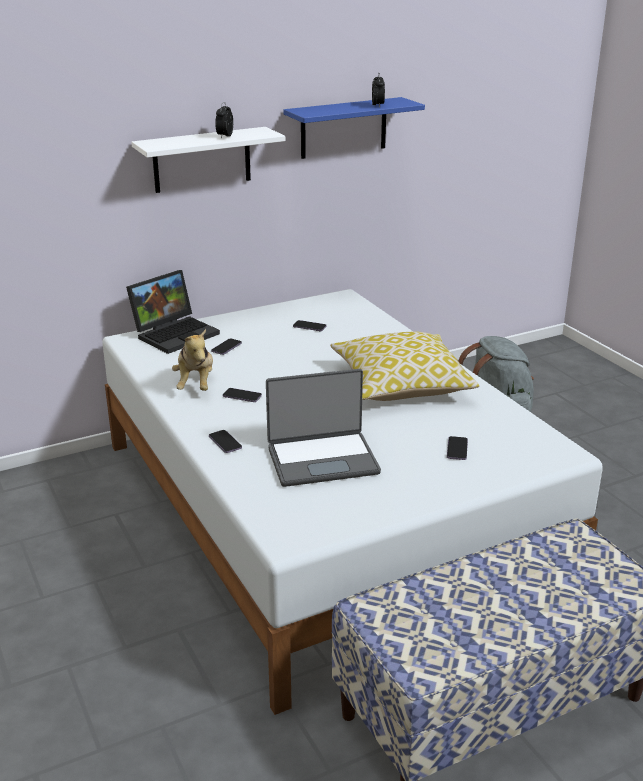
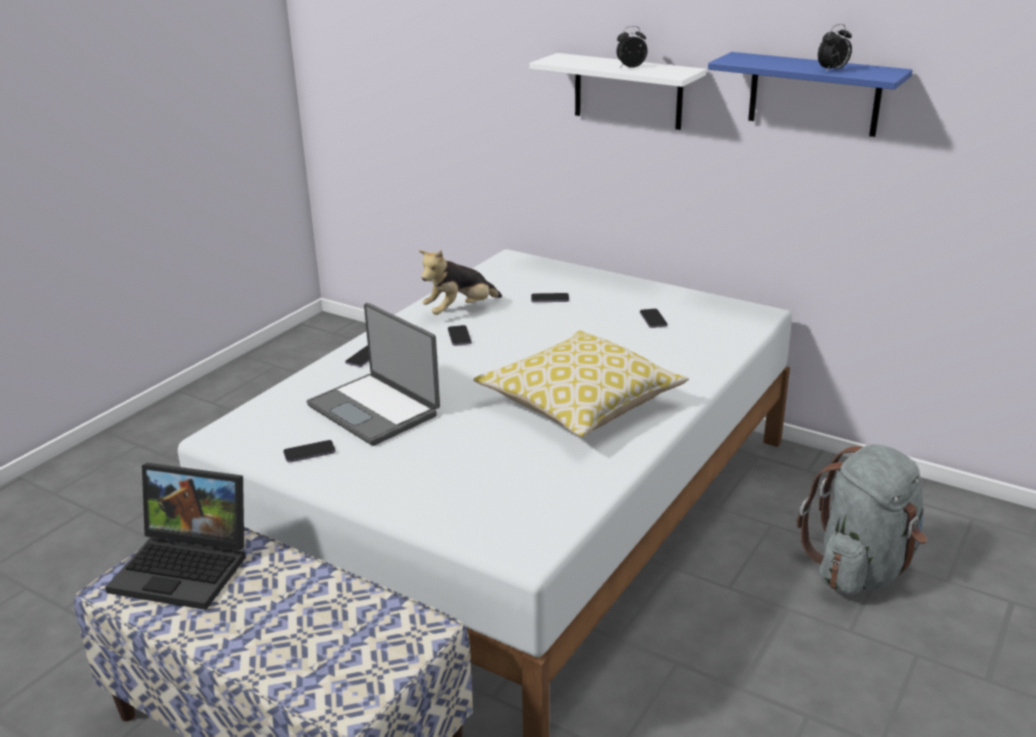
camera: 60 degrees right, 0 degrees up
laptop [126,270,220,354] -> laptop moved to [105,463,246,610]
phone [447,436,468,460] -> phone moved to [283,440,336,463]

